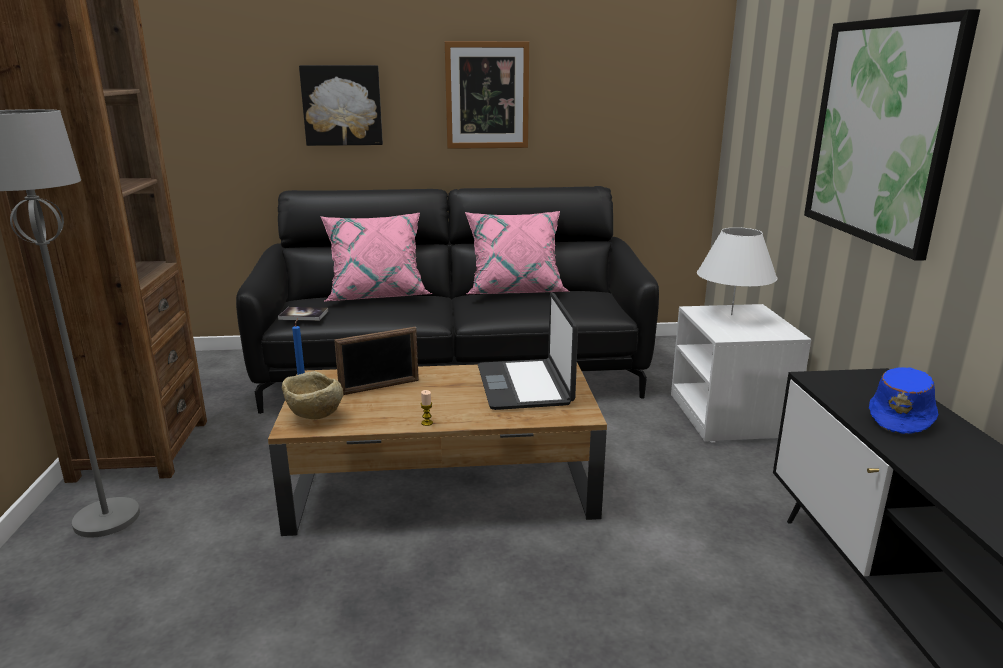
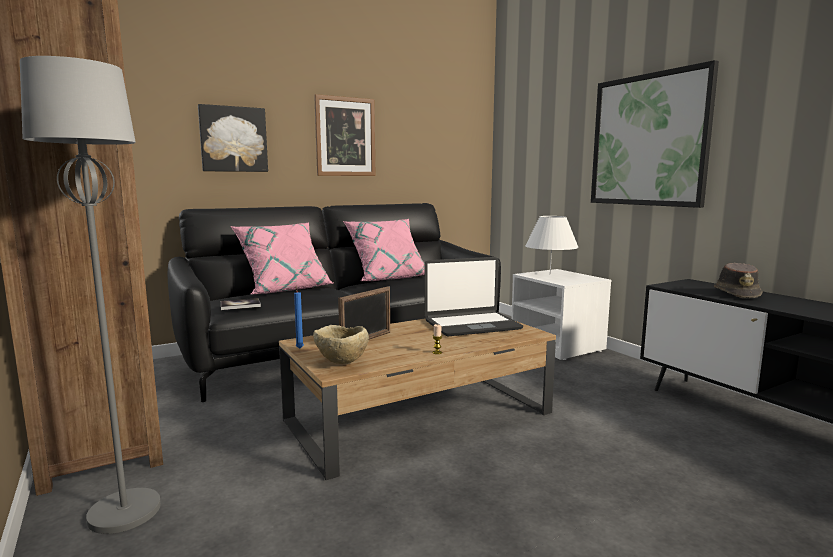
camera: 25 degrees left, 10 degrees down
laptop [478,292,578,410] -> laptop turned 75 degrees counterclockwise [424,257,523,336]
blue hat [869,367,938,434] -> brown hat [714,263,762,298]

